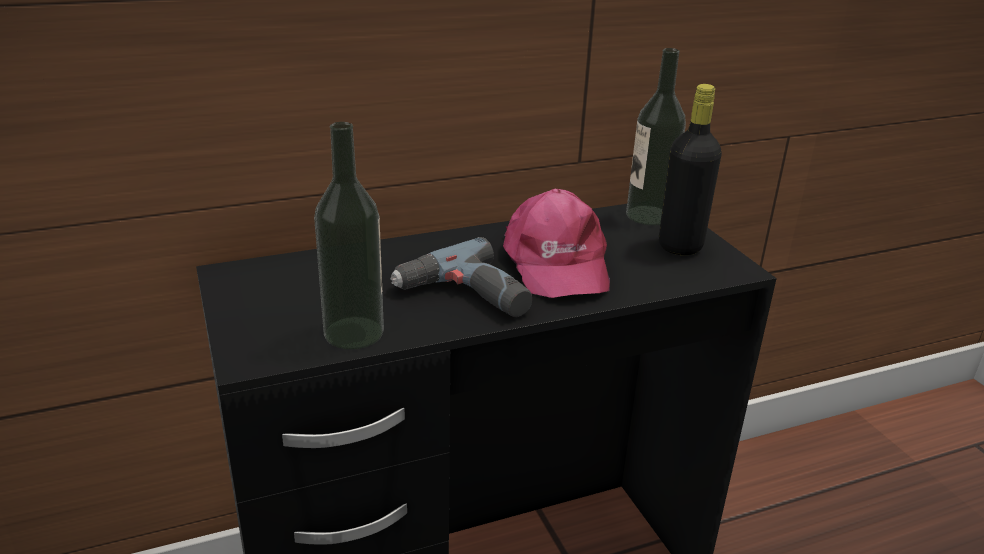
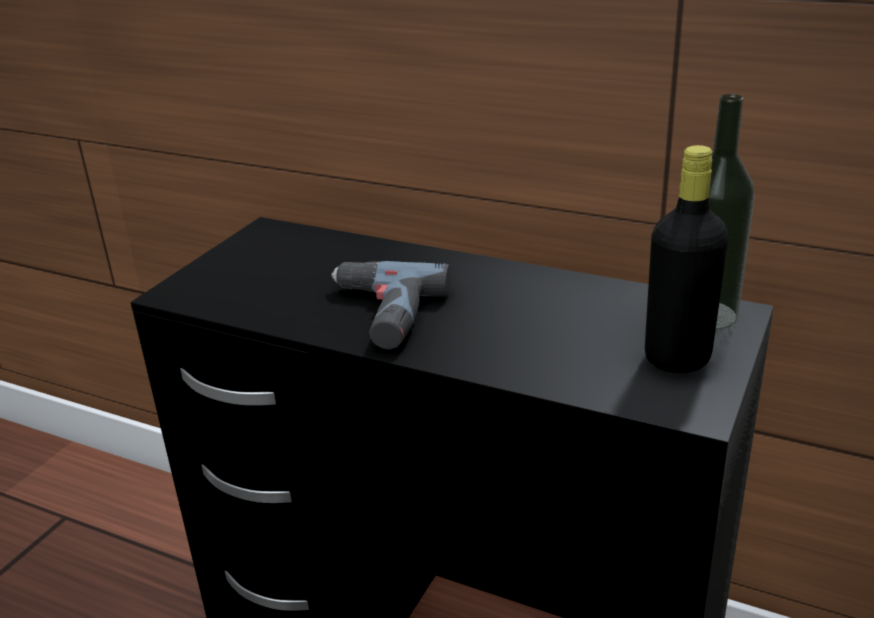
camera: 50 degrees right, 0 degrees up
bottle [314,122,384,349] -> none
pink cap [503,189,610,298] -> none

